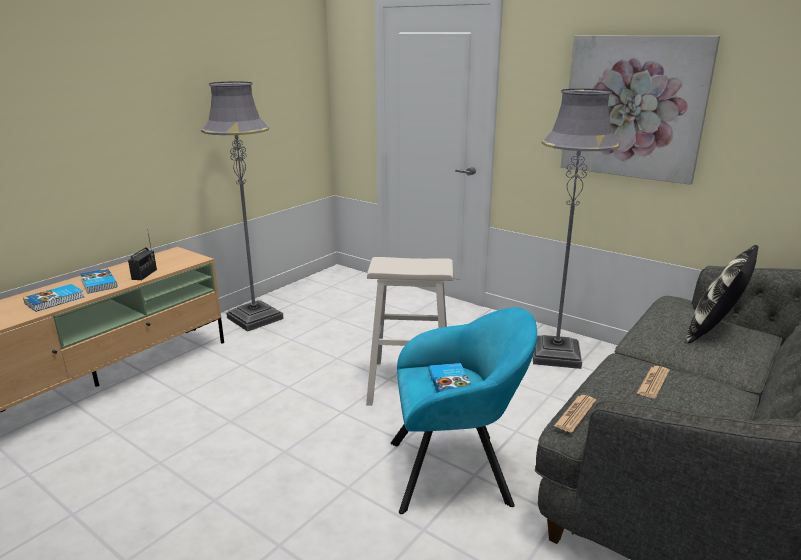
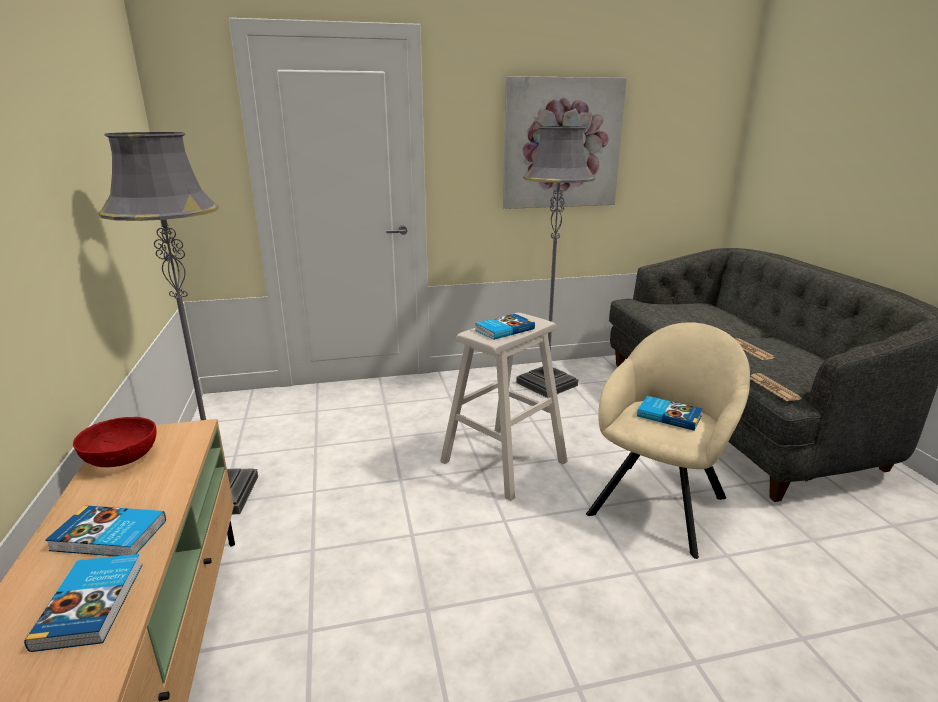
camera: 50 degrees left, 0 degrees up
radio [128,229,157,280] -> none
turquoise armchair [391,307,537,514] -> beige armchair [586,322,750,559]
pillow [687,245,758,343] -> none
none -> red bowl [73,417,156,467]
none -> book [475,314,535,340]

